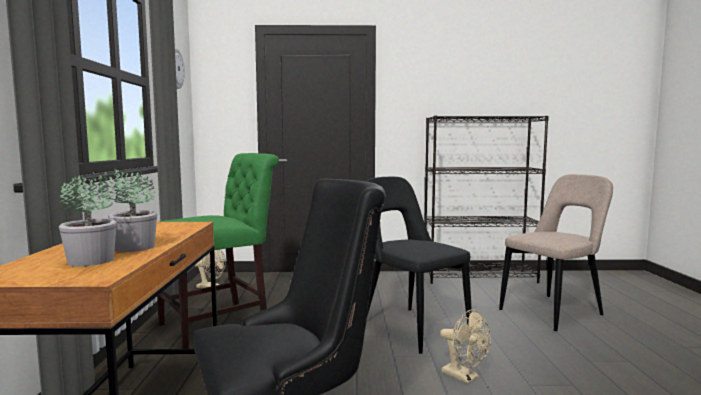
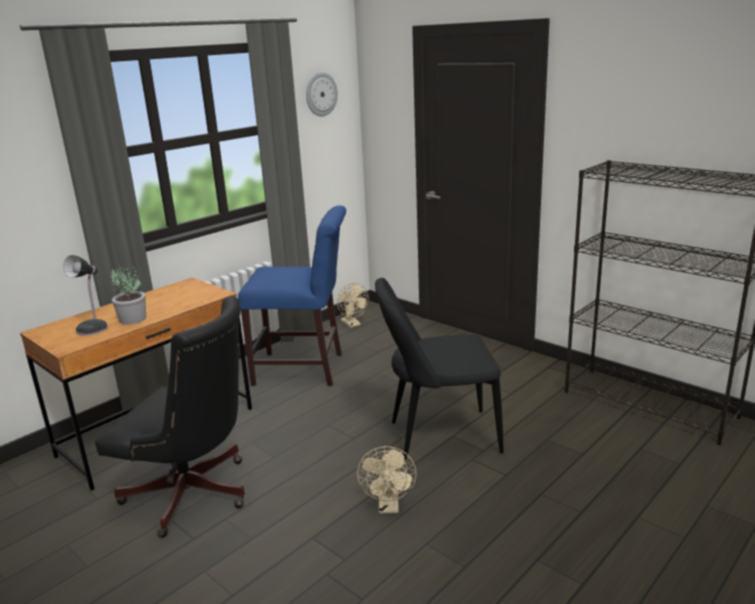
camera: 45 degrees right, 15 degrees up
potted plant [58,171,117,266] -> table lamp [63,255,108,336]
green chair [157,153,279,349] -> blue chair [238,205,346,386]
black chair [365,177,472,354] -> black chair turned 105 degrees counterclockwise [375,278,504,464]
beige chair [499,174,613,331] -> none

